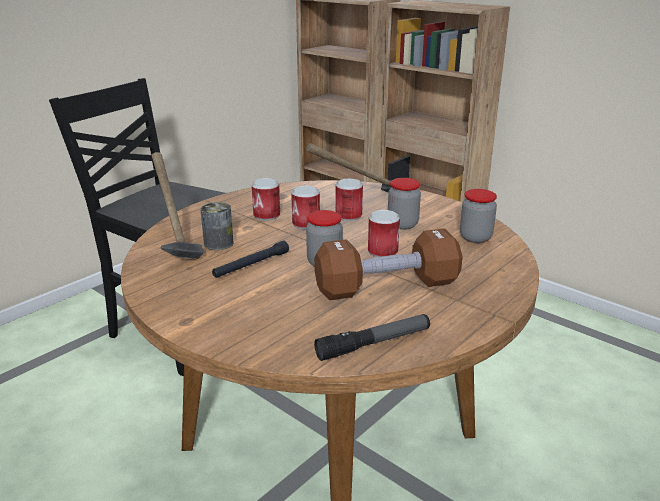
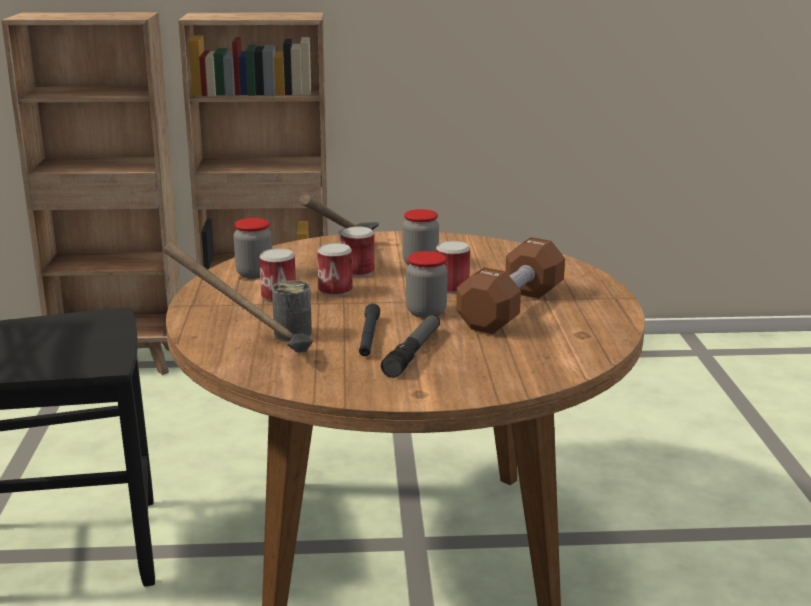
camera: 45 degrees left, 5 degrees down
flashlight [314,314,430,361] -> flashlight moved to [381,315,440,378]
jar [460,189,497,243] -> jar moved to [234,218,272,278]

